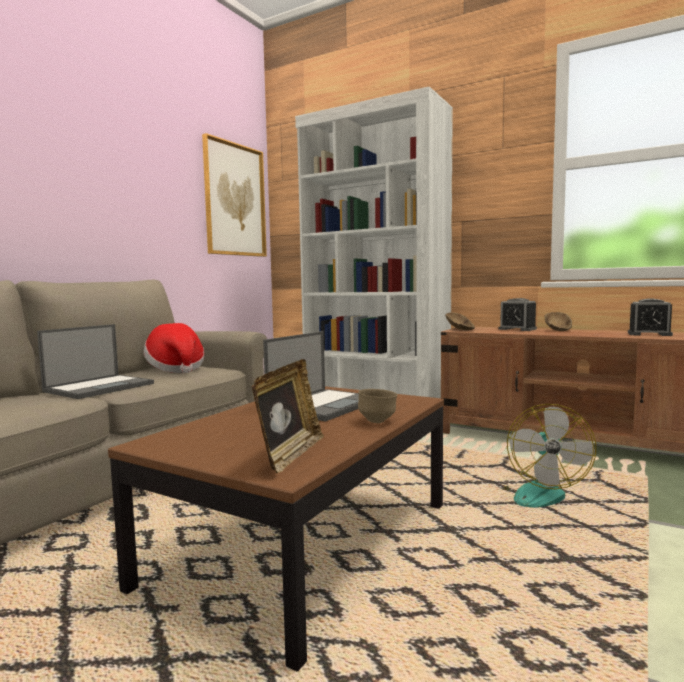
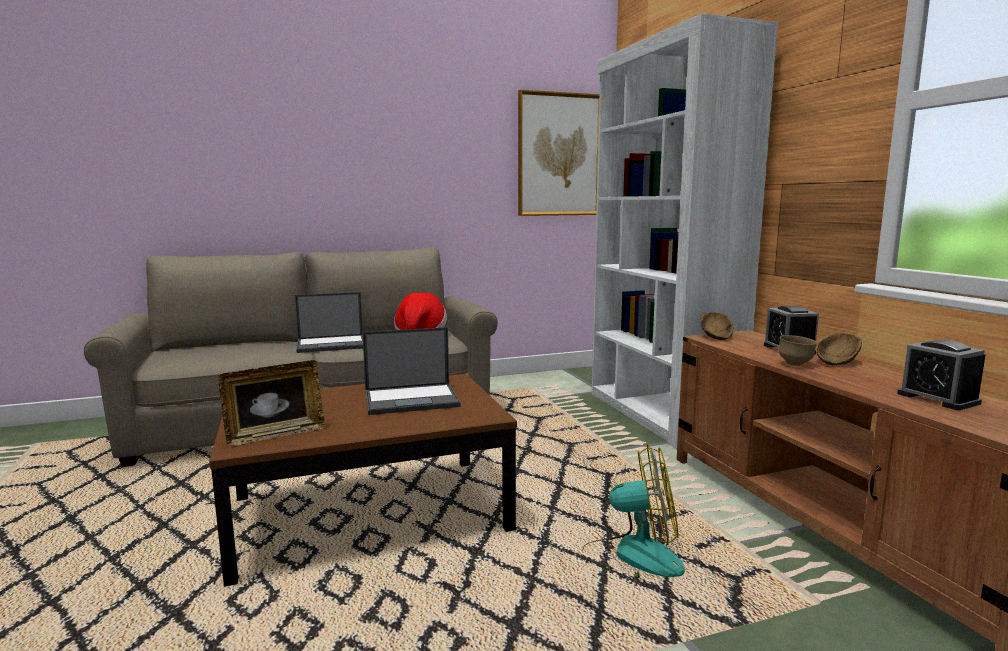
camera: 40 degrees right, 5 degrees up
brown bowl [358,389,397,423] -> brown bowl moved to [778,335,817,366]
fan [502,404,596,508] -> fan turned 135 degrees counterclockwise [583,443,685,582]

